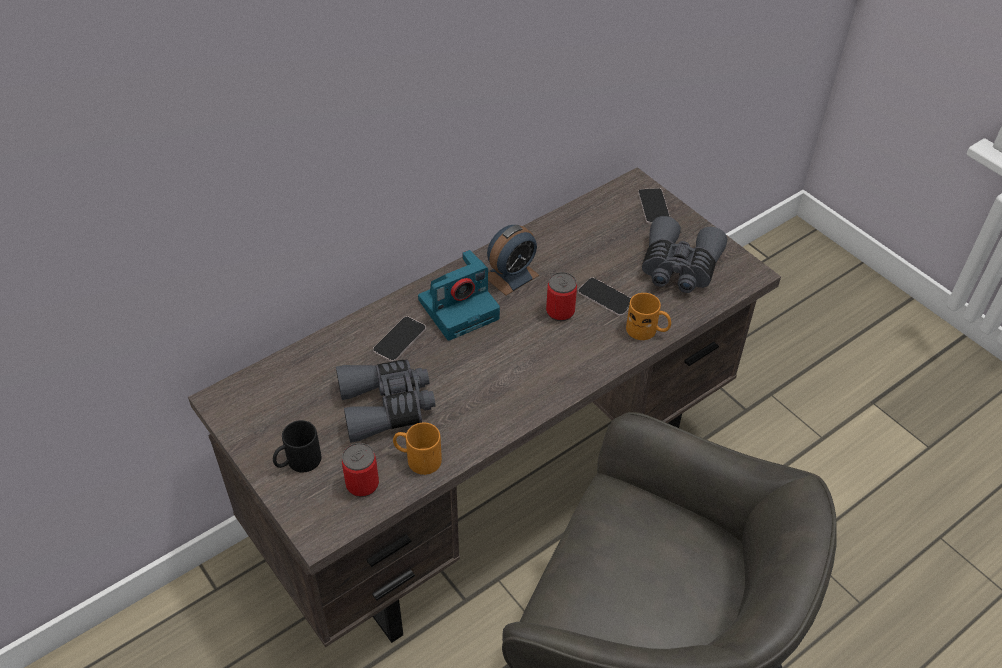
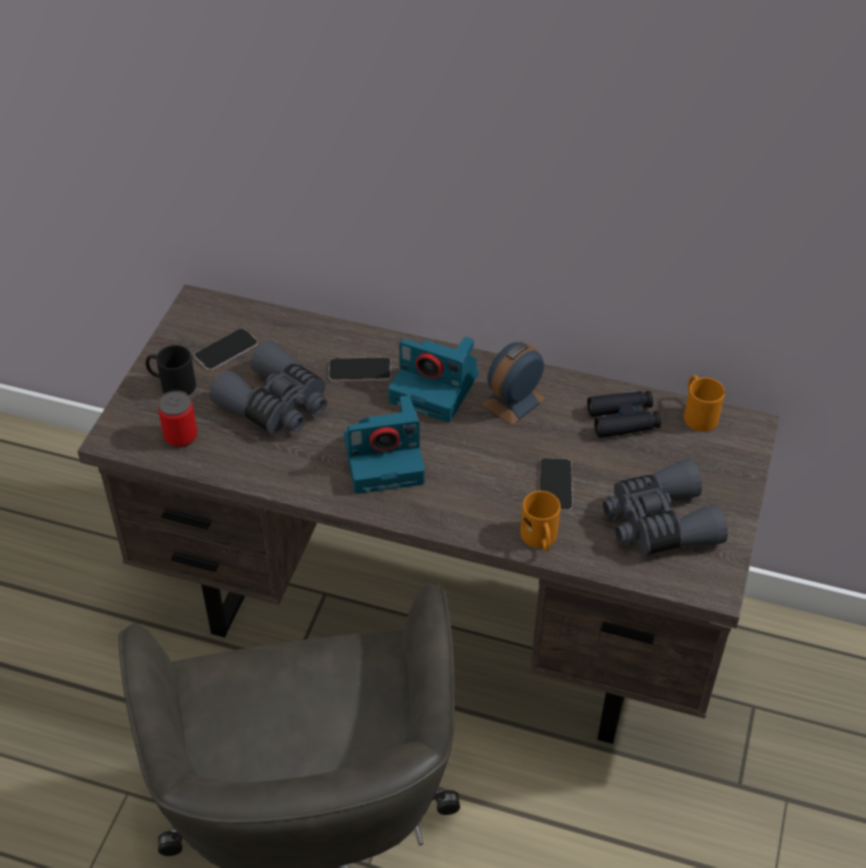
camera: 55 degrees right, 0 degrees up
orange mug [393,422,442,475] -> orange mug moved to [684,375,725,432]
alarm clock [487,225,539,295] -> alarm clock turned 120 degrees clockwise [481,342,546,426]
can [546,272,577,321] -> none
phone [638,188,670,224] -> phone moved to [194,328,258,371]
none -> camera [344,395,425,494]
none -> black binoculars [587,391,661,438]

